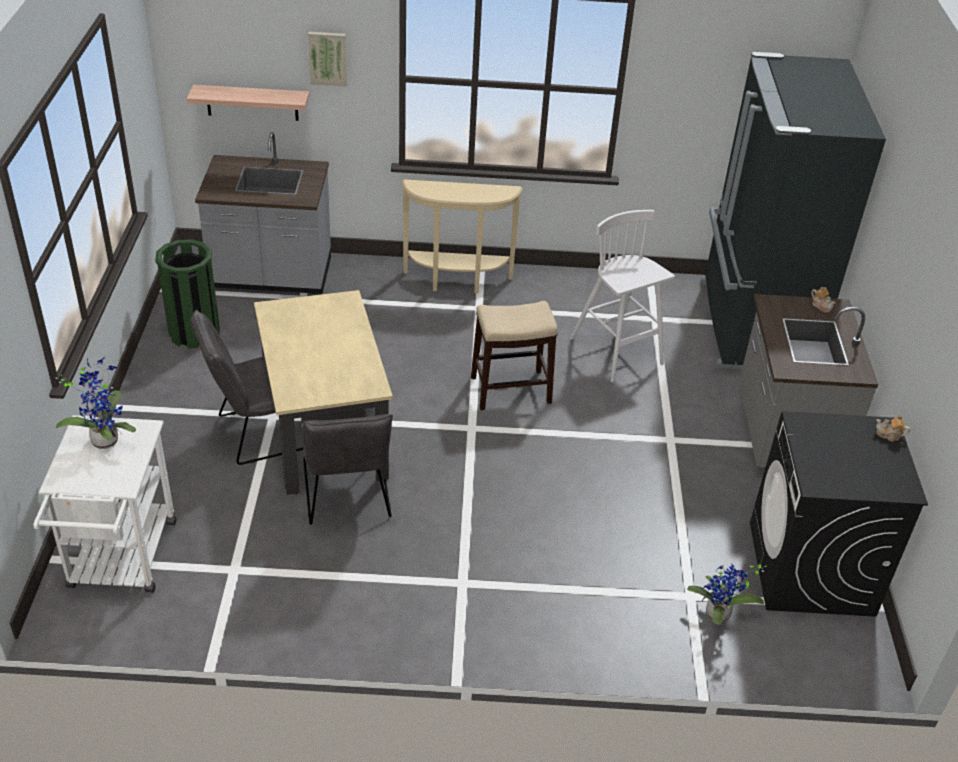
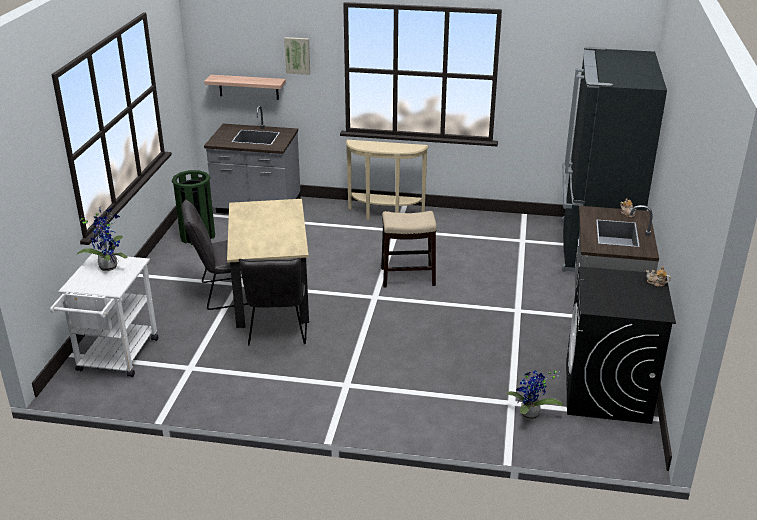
camera: 10 degrees right, 10 degrees down
white stool [570,210,675,382] -> none

